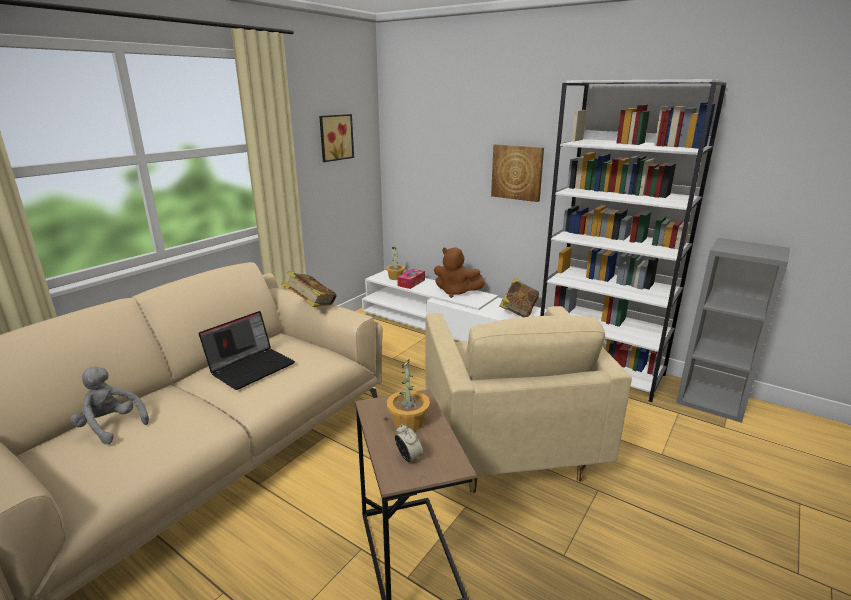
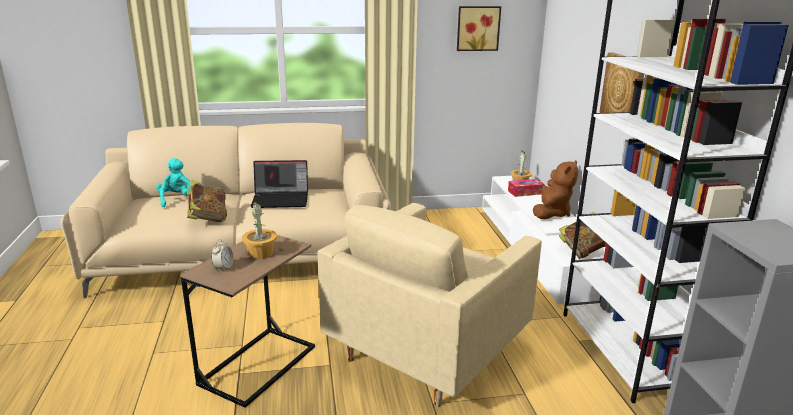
camera: 45 degrees right, 0 degrees up
grey plush toy [70,367,149,444] -> turquoise plush toy [156,158,192,207]
book [282,271,337,307] -> book moved to [187,180,227,223]
brown plush toy [434,247,485,298] -> brown plush toy turned 135 degrees counterclockwise [533,160,578,220]

